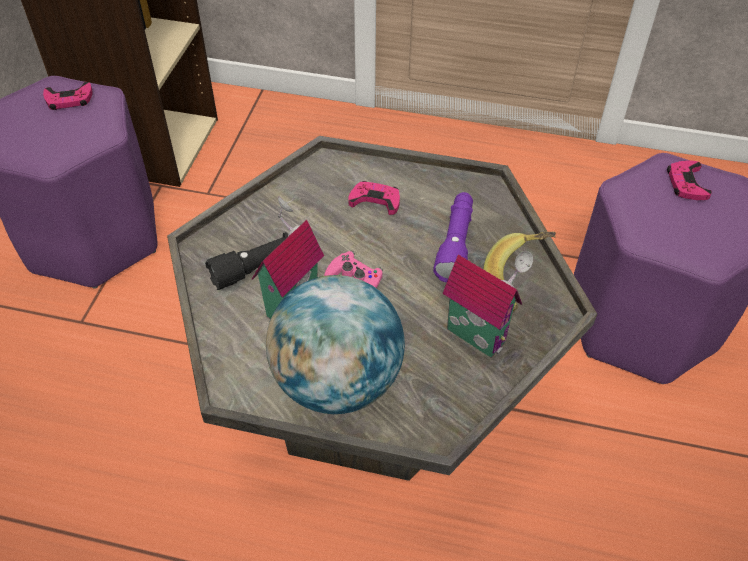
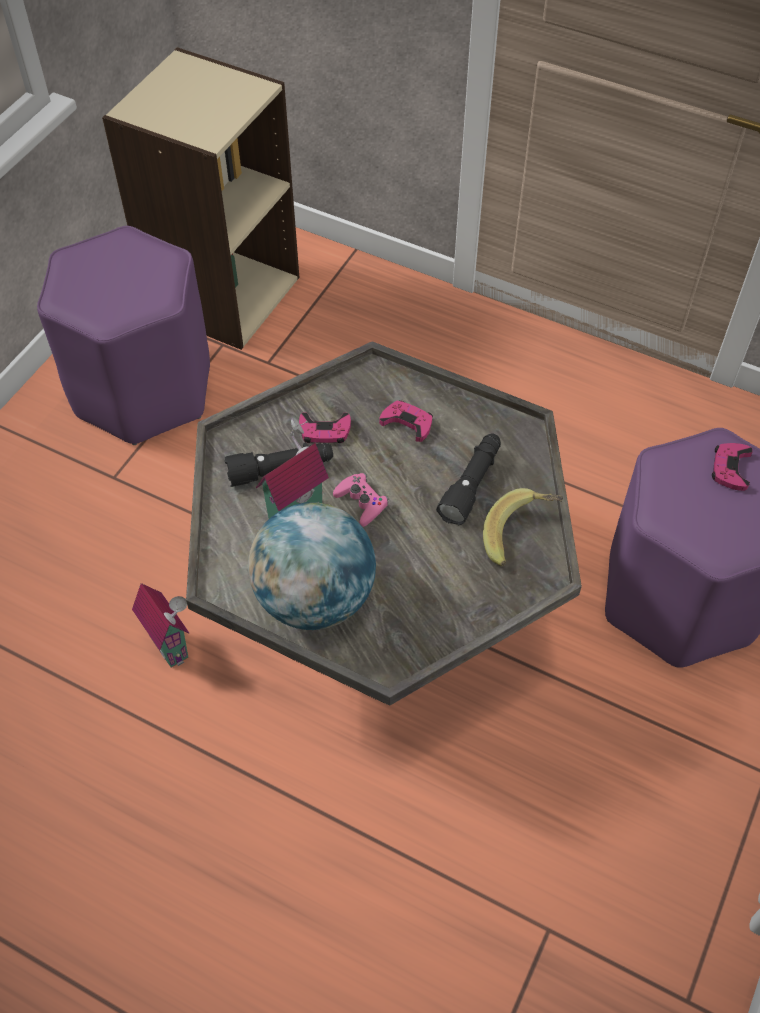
camera: 15 degrees right, 5 degrees up
pink game controller [43,82,93,110] -> pink game controller moved to [299,412,351,443]
purple flashlight [433,192,473,283] -> black flashlight [436,434,501,525]
toy house [442,251,533,357] -> toy house moved to [132,583,189,667]

